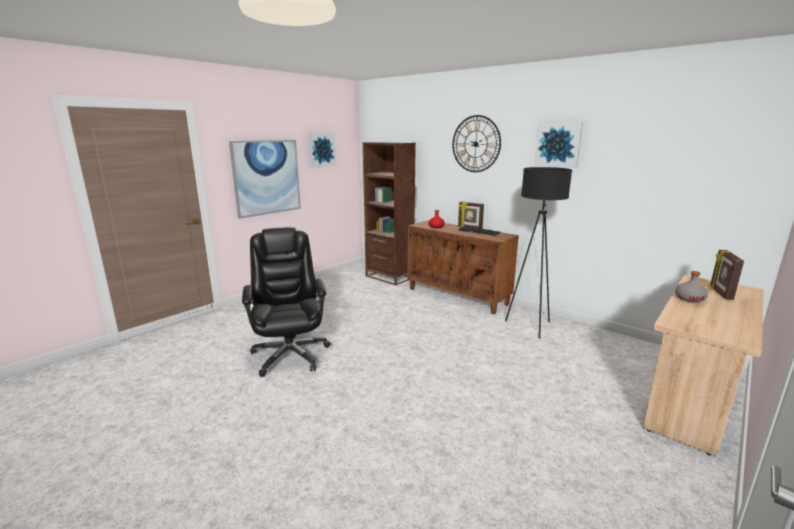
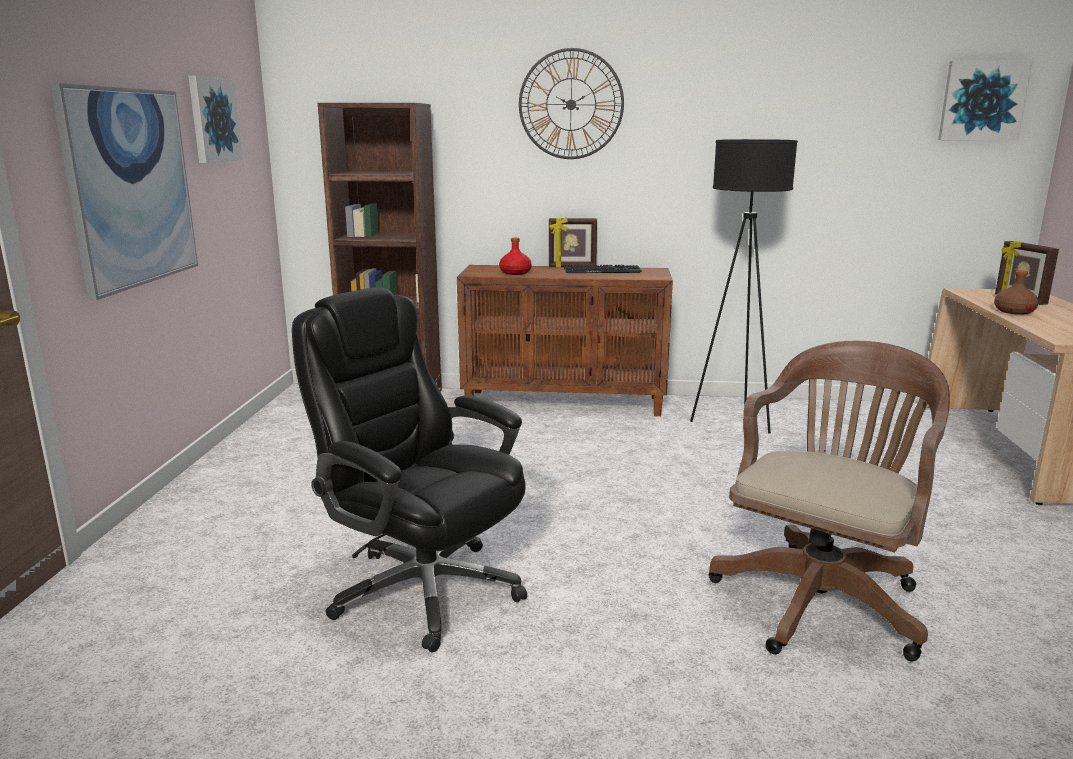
camera: 35 degrees left, 0 degrees up
picture [534,122,583,168] -> picture moved to [938,60,1033,140]
grey bottle [675,271,708,303] -> brown bottle [994,270,1039,315]
none -> brown office chair [709,341,950,662]

